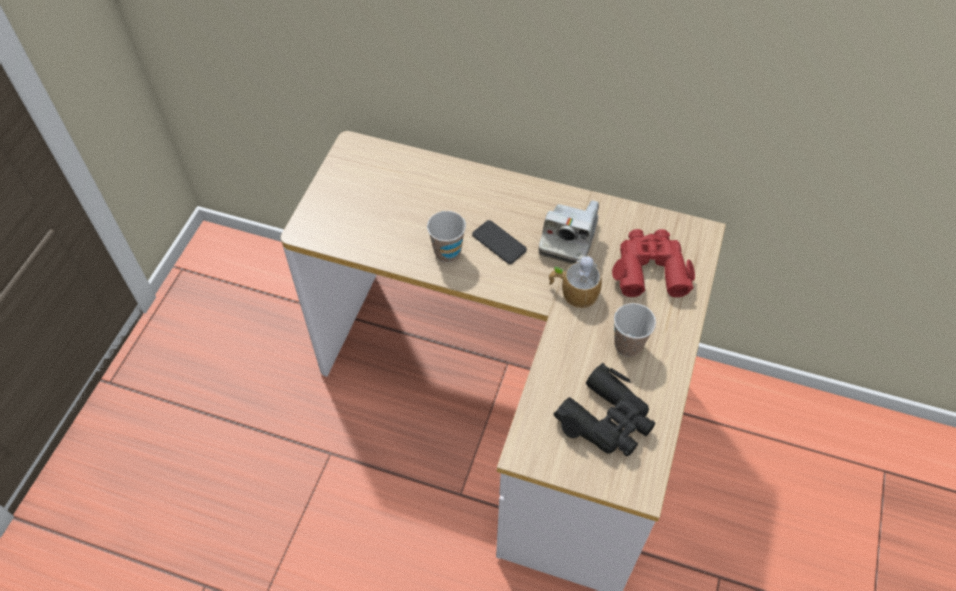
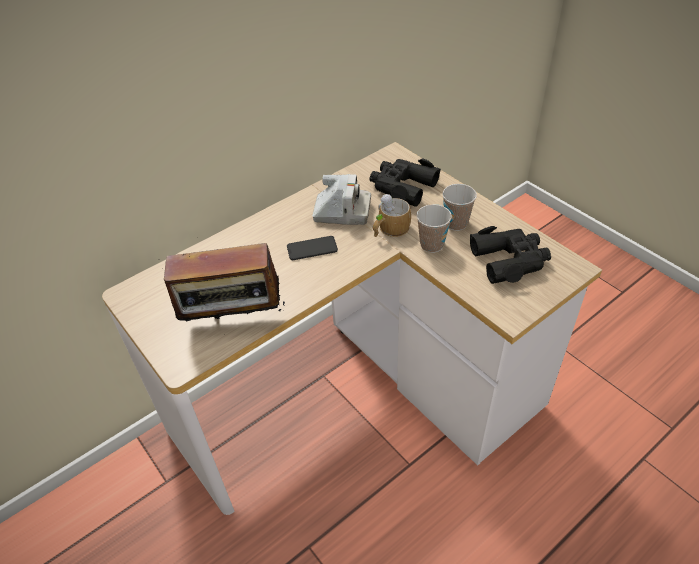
camera: 55 degrees left, 10 degrees down
cup [427,211,466,263] -> cup moved to [417,204,452,253]
camera [539,200,599,264] -> camera turned 45 degrees counterclockwise [312,174,371,225]
red binoculars [612,229,695,297] -> black binoculars [369,159,441,207]
none -> radio [159,243,285,335]

